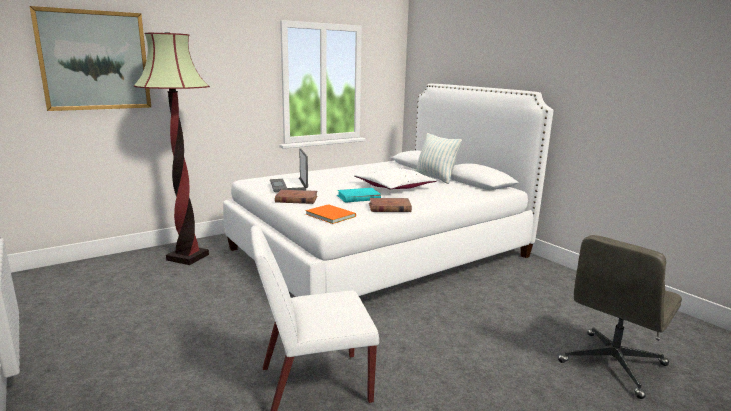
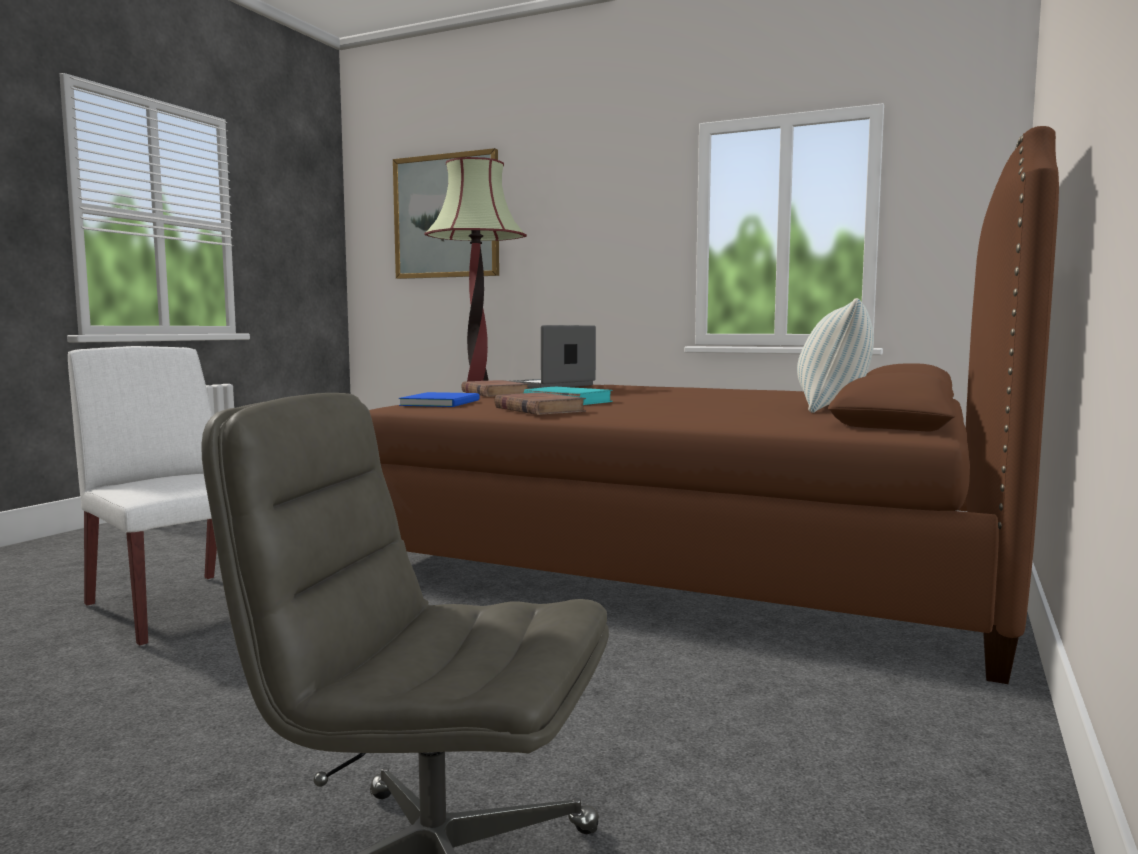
camera: 60 degrees right, 10 degrees down
white bed [223,84,553,297] -> brown bed [369,126,1059,684]
orange book [305,204,356,224] -> blue book [399,392,479,407]
white pillow [354,168,437,189] -> none

